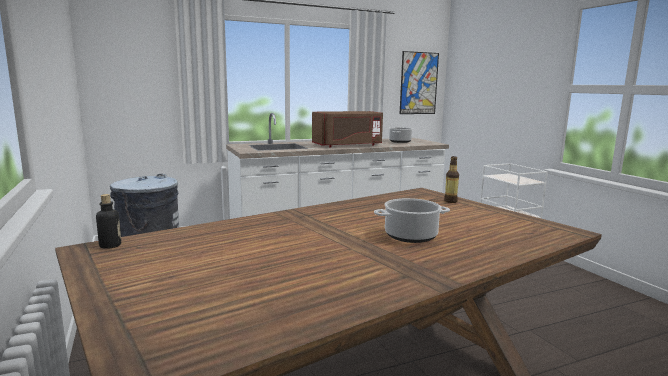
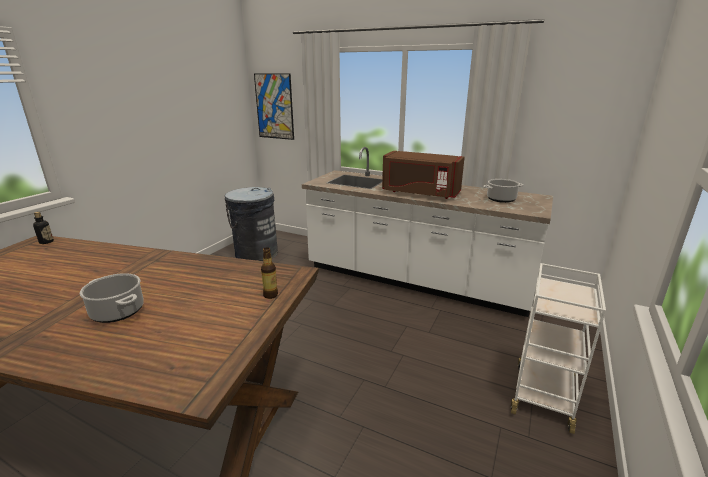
camera: 50 degrees right, 10 degrees up
picture [399,51,439,114] -> picture moved to [254,73,294,140]

